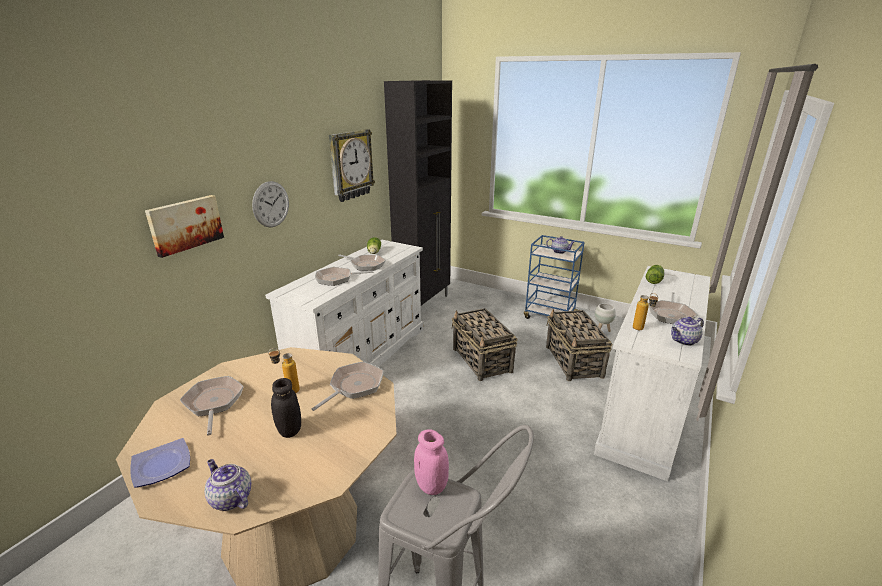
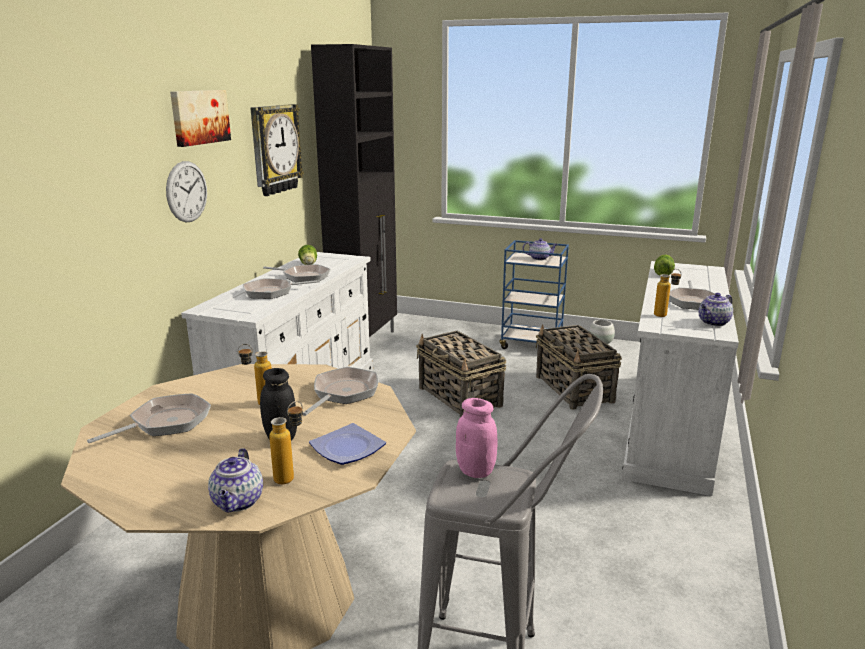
camera: 10 degrees left, 5 degrees down
plate [130,438,190,488] -> plate moved to [309,423,386,465]
picture [145,195,224,258] -> picture moved to [170,90,231,147]
frying pan [180,376,244,435] -> frying pan turned 75 degrees clockwise [87,393,211,443]
teapot [205,459,251,511] -> teapot turned 120 degrees counterclockwise [208,448,263,512]
none -> bottle [269,401,303,484]

